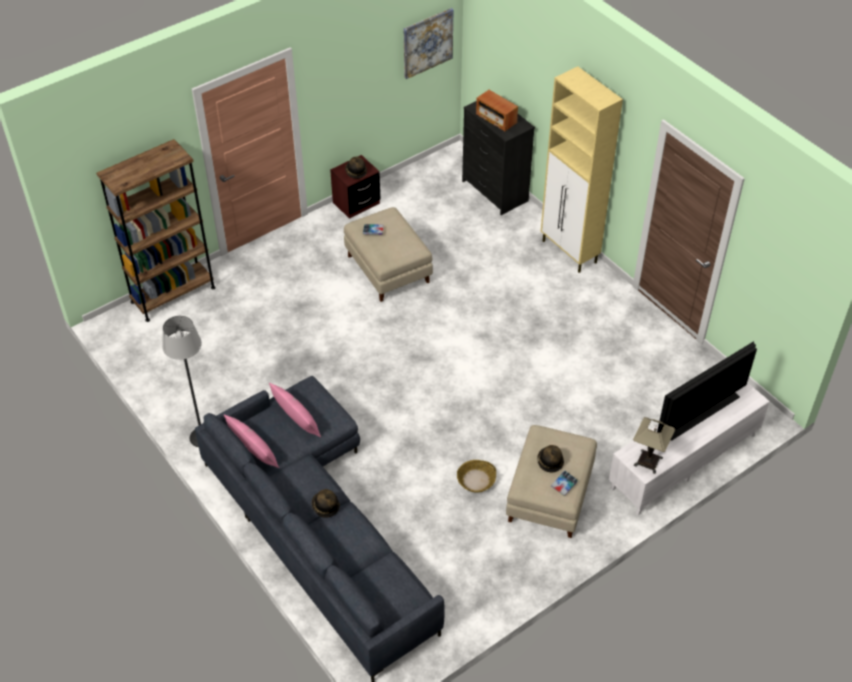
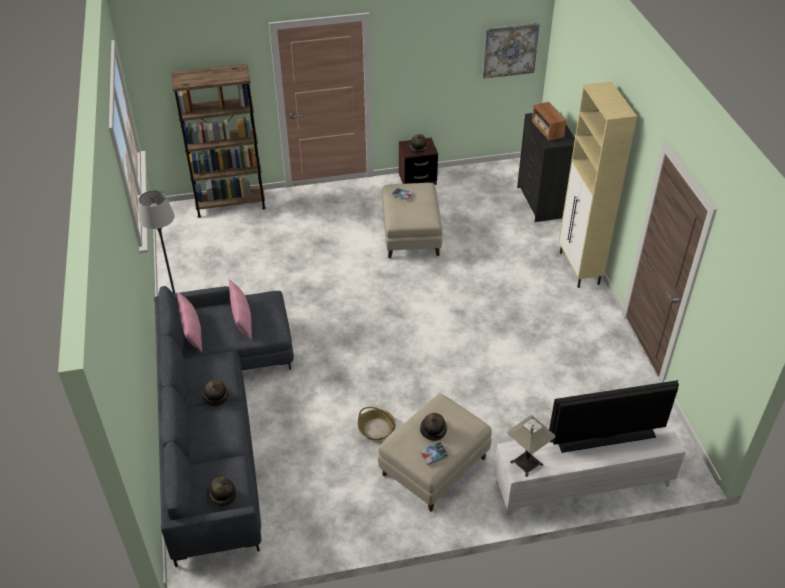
camera: 25 degrees right, 5 degrees down
none -> hat [206,477,236,507]

